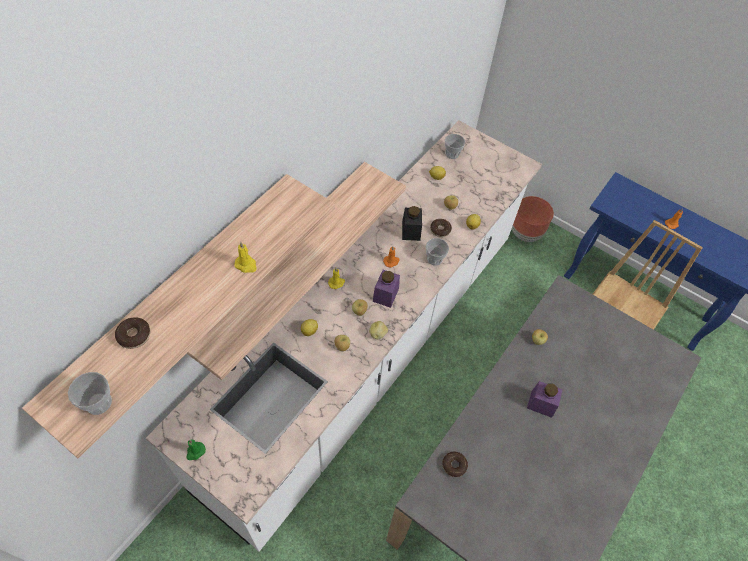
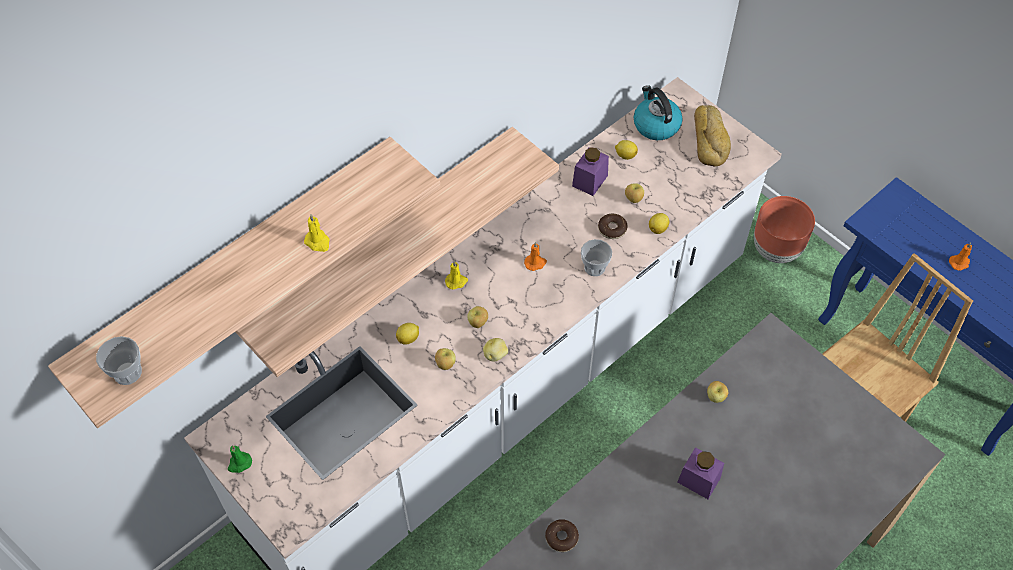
camera: 15 degrees right, 0 degrees up
donut [115,317,150,349] -> none
purple jar [373,270,400,308] -> purple jar moved to [572,147,609,196]
black jar [402,206,422,241] -> none
cup [445,134,465,159] -> kettle [634,85,683,140]
none -> bread [694,105,731,167]

